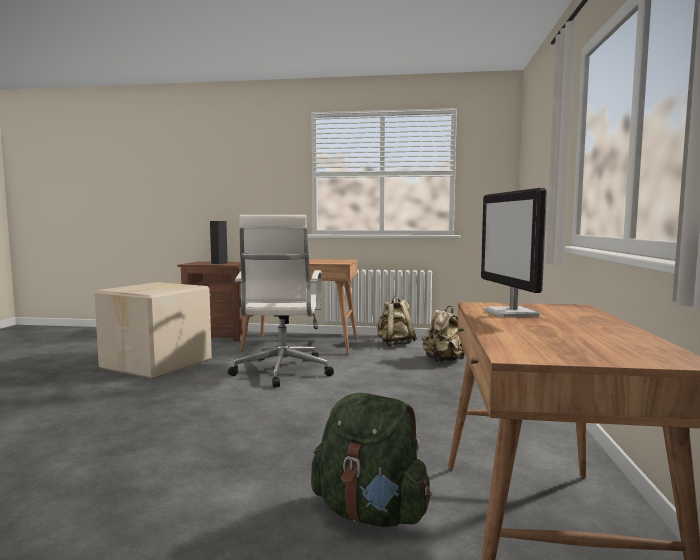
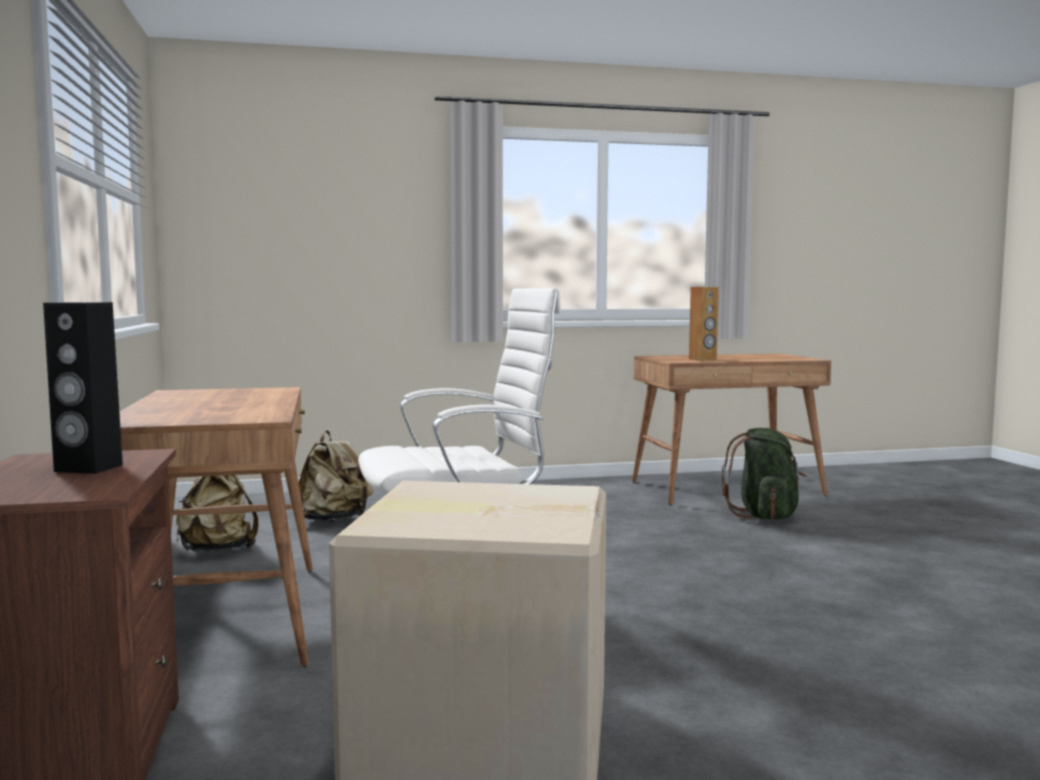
camera: 110 degrees left, 0 degrees up
monitor [481,188,547,317] -> brown speaker [689,287,719,361]

